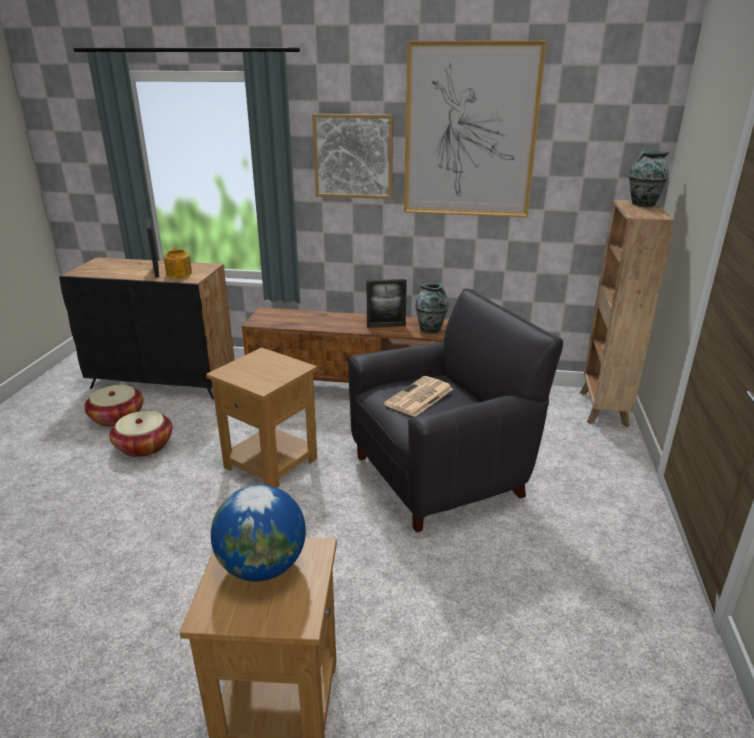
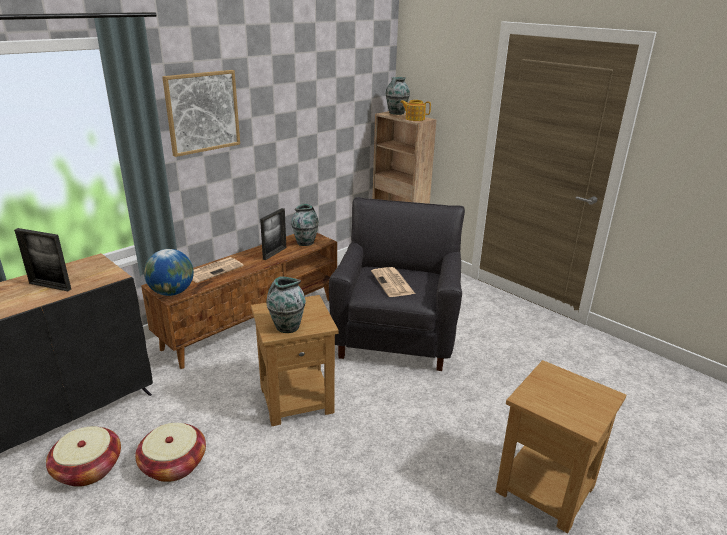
camera: 55 degrees left, 0 degrees up
teapot [164,247,192,278] -> teapot moved to [400,100,431,121]
globe [211,485,306,581] -> globe moved to [144,249,194,296]
picture [404,40,547,217] -> none
none -> newspaper [192,257,244,283]
none -> vase [266,277,306,333]

